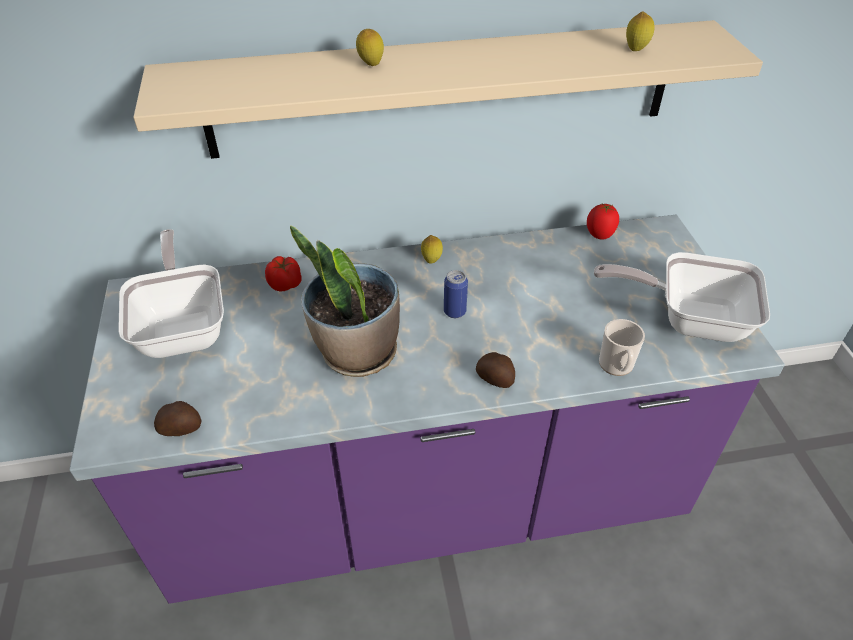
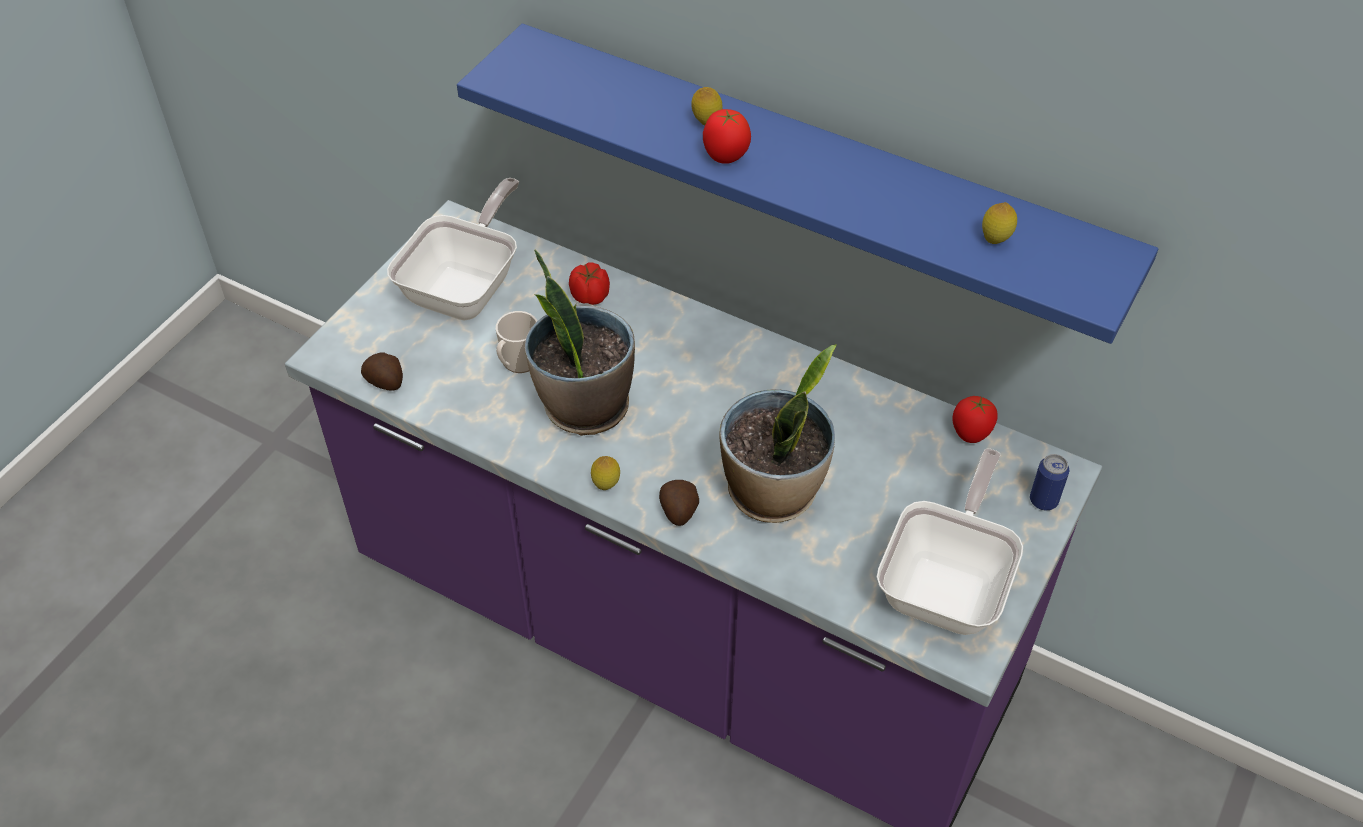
camera: 40 degrees right, 5 degrees up
beige shelf [133,20,763,159] -> blue shelf [457,24,1158,344]
lemon [421,235,443,263] -> lemon moved to [591,456,620,490]
can [444,270,468,318] -> can moved to [1030,454,1069,510]
frying pan [594,252,770,342] -> frying pan turned 60 degrees clockwise [877,448,1023,635]
mug [599,319,645,376] -> mug moved to [496,311,537,373]
none -> tomato [703,109,751,164]
none -> potted plant [719,344,837,523]

